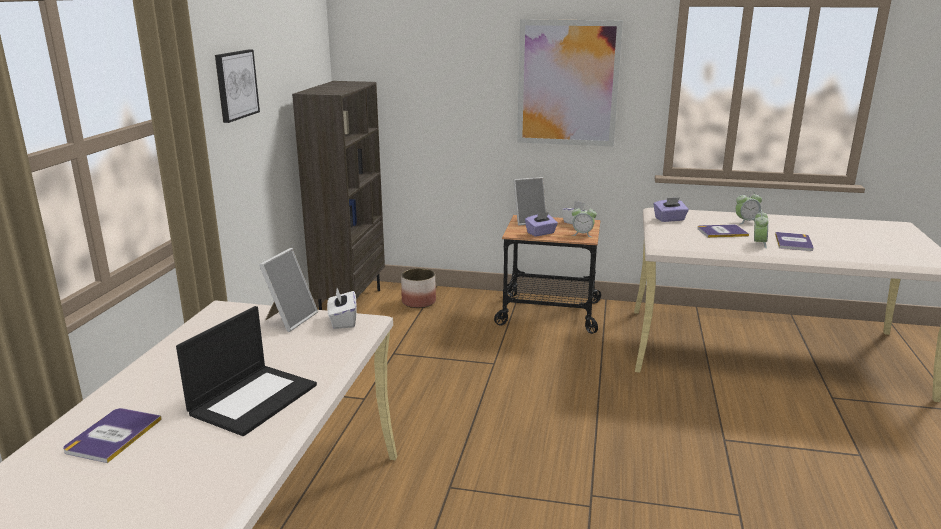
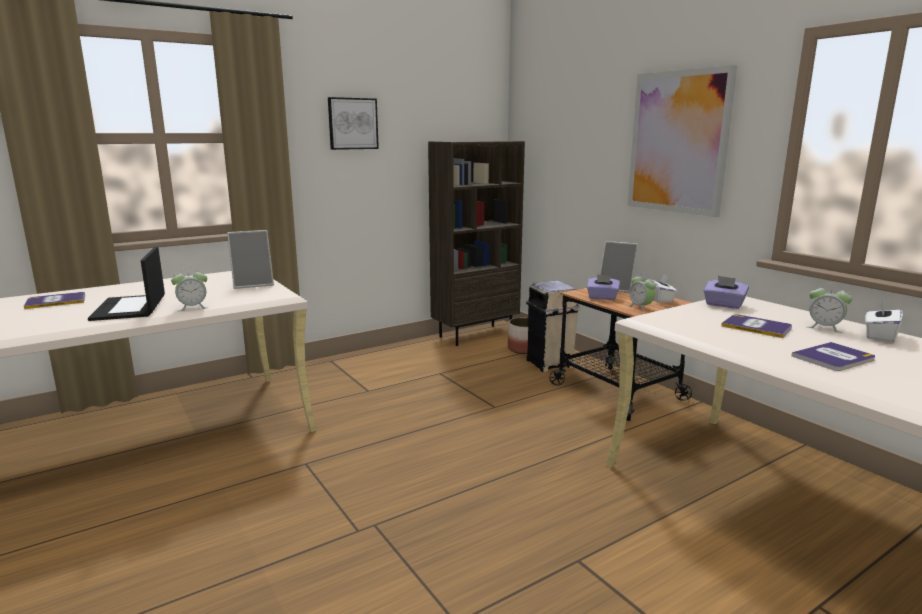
camera: 45 degrees right, 5 degrees down
laptop [176,306,317,436] -> laptop turned 90 degrees clockwise [88,246,165,321]
white tissue box [327,288,357,329] -> white tissue box moved to [865,301,903,342]
alarm clock [754,210,768,248] -> alarm clock moved to [171,267,208,311]
none -> beige trash can [526,280,581,372]

